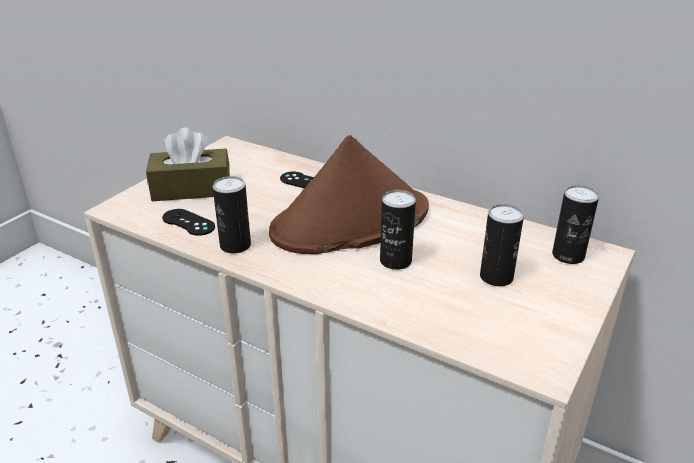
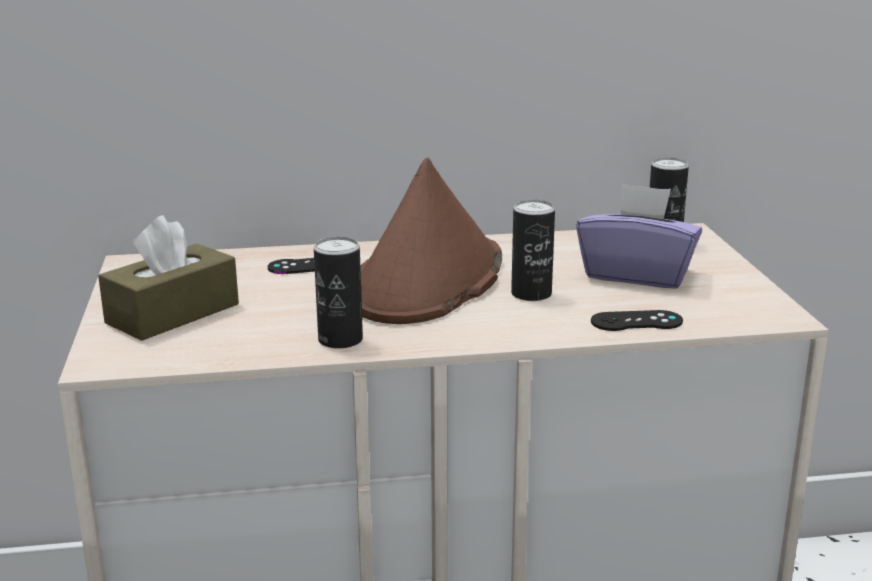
camera: 40 degrees left, 10 degrees down
black game controller [162,209,215,236] -> black game controller moved to [591,310,683,331]
can [480,204,524,286] -> purple tissue box [576,184,702,289]

